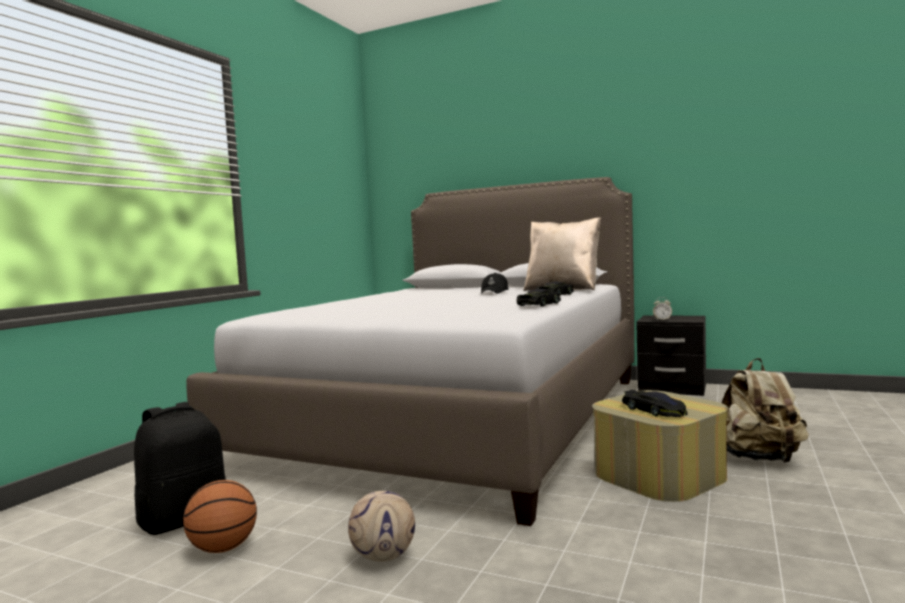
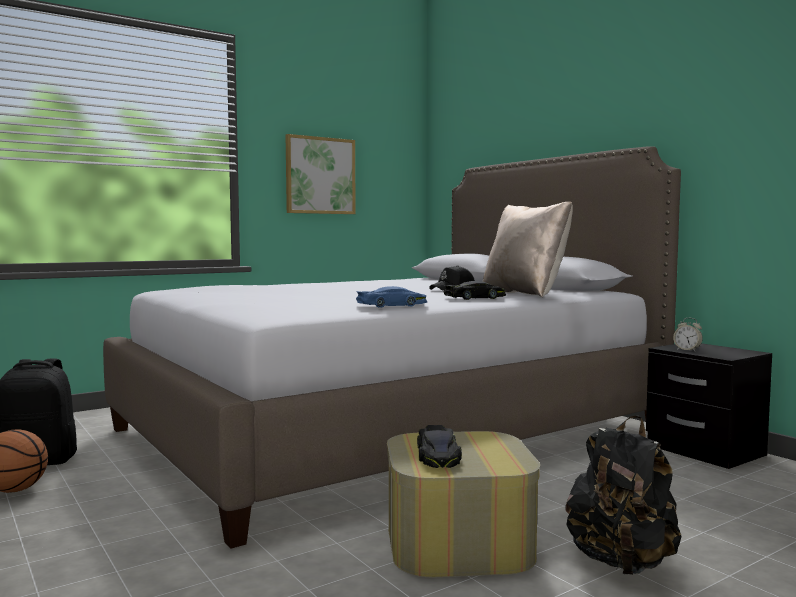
camera: 30 degrees right, 0 degrees up
football [348,491,415,562] -> none
black toy car [517,289,561,307] -> blue toy car [356,286,427,308]
beige backpack [722,358,809,463] -> black backpack [565,415,681,575]
none -> picture [286,134,356,214]

